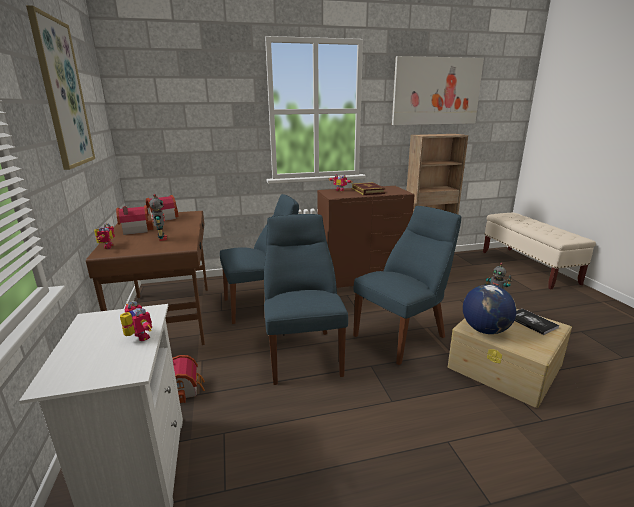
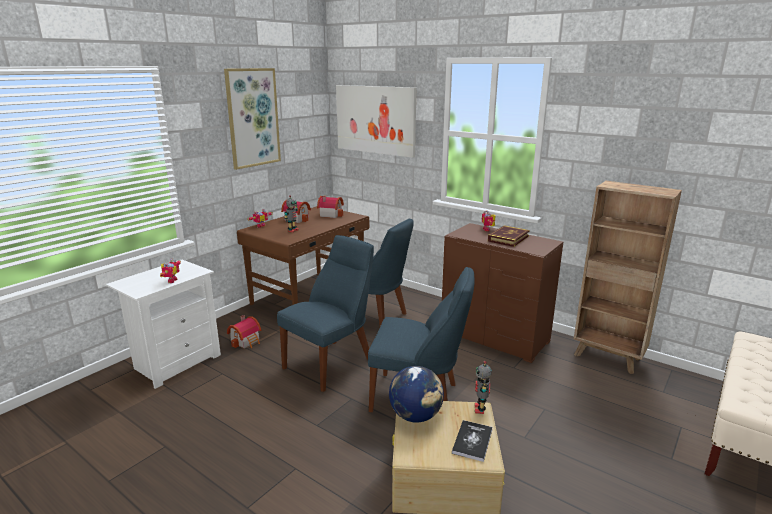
camera: 50 degrees right, 0 degrees up
picture [392,56,484,125] -> picture moved to [336,85,416,158]

